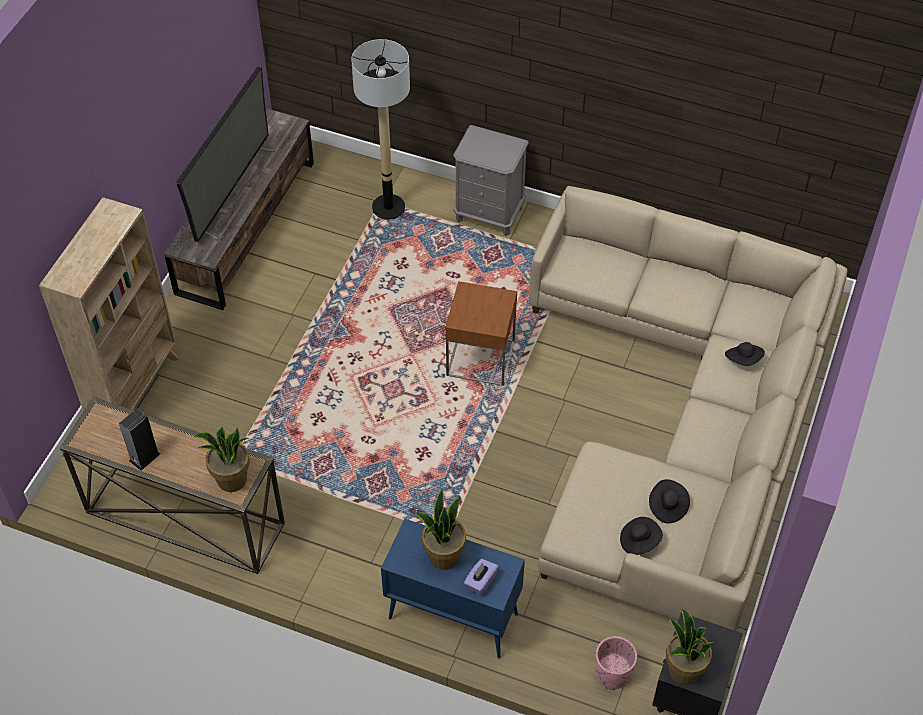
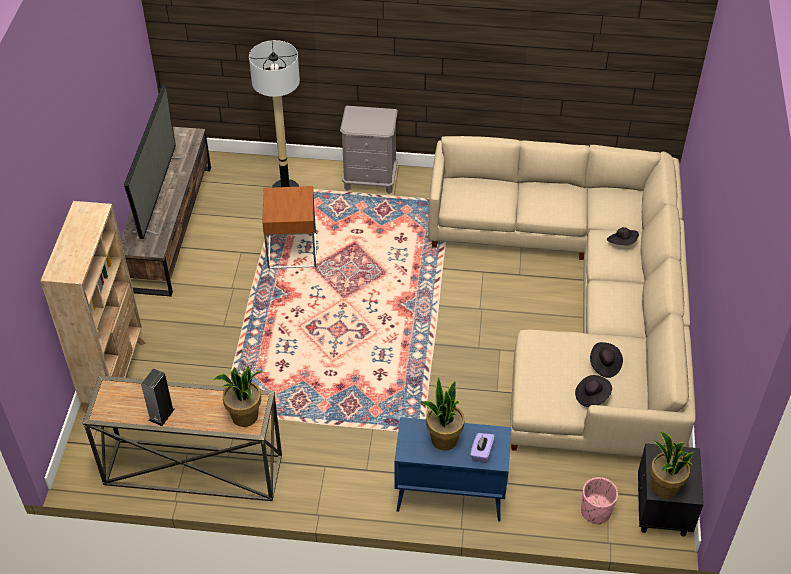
camera: 15 degrees left, 5 degrees down
brown side table [445,281,517,386] -> brown side table moved to [262,186,316,269]

